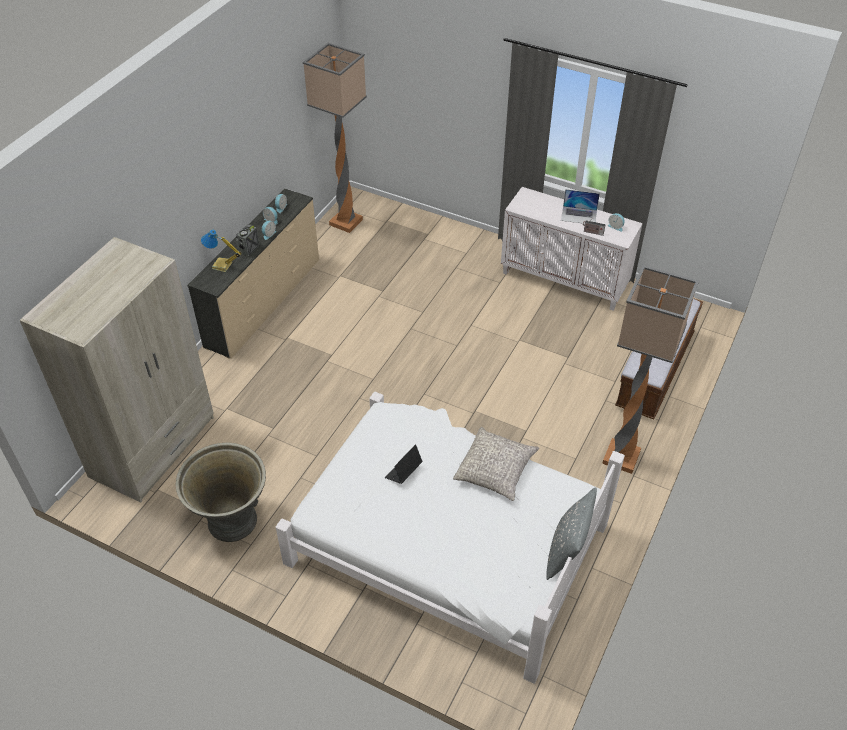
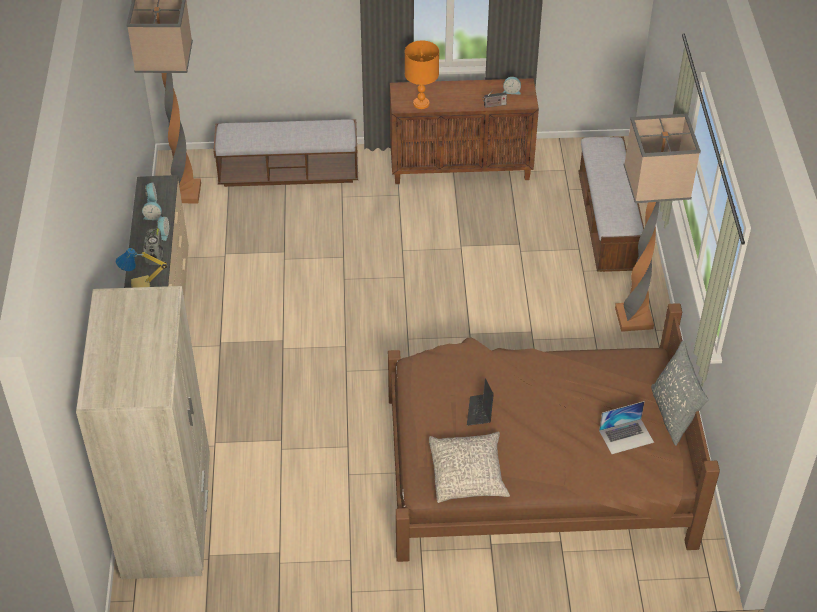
camera: 30 degrees left, 0 degrees up
grey planter [176,442,266,542] -> none
white bed [276,392,625,684] -> brown bed [388,303,720,562]
grey pillow [453,427,539,501] -> grey pillow moved to [429,432,510,503]
white cabinet [501,187,643,311] -> brown cabinet [390,78,539,184]
laptop [561,189,600,224] -> laptop moved to [599,401,654,454]
none -> bench [213,119,358,187]
none -> orange table lamp [405,41,439,109]

